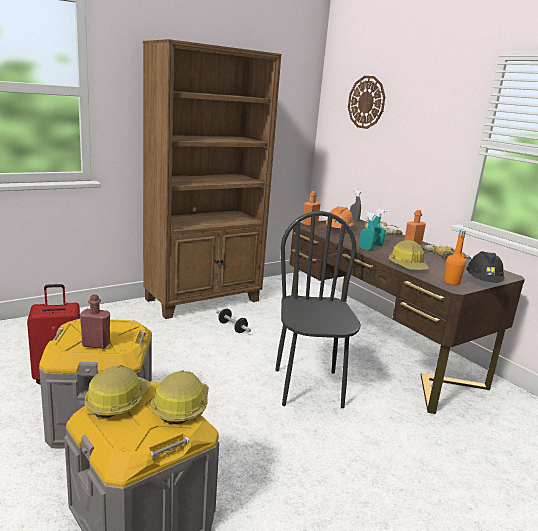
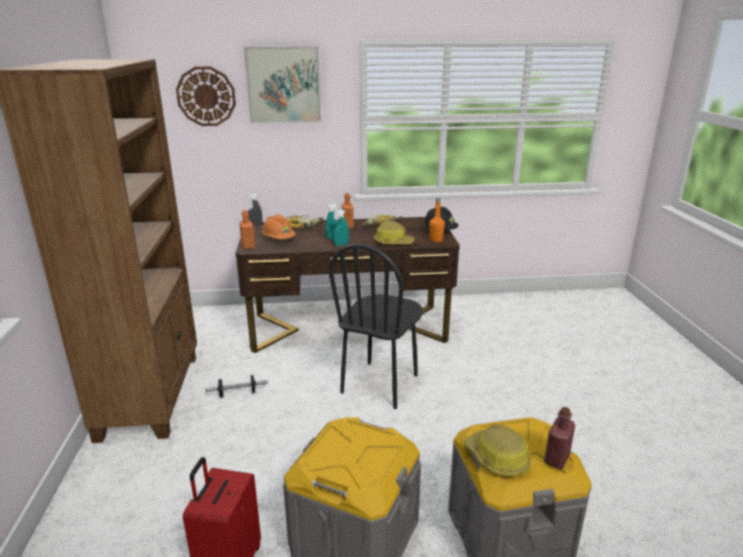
camera: 60 degrees left, 5 degrees up
red bottle [80,294,110,349] -> red bottle moved to [544,407,576,469]
hard hat [151,370,209,424] -> none
black chair [275,211,361,408] -> black chair turned 90 degrees counterclockwise [329,244,423,409]
none -> picture [244,46,321,123]

